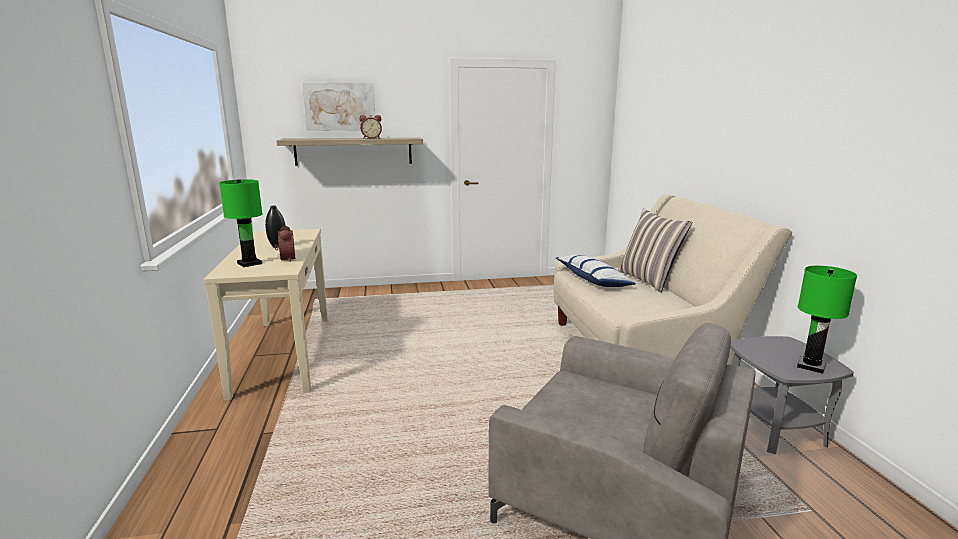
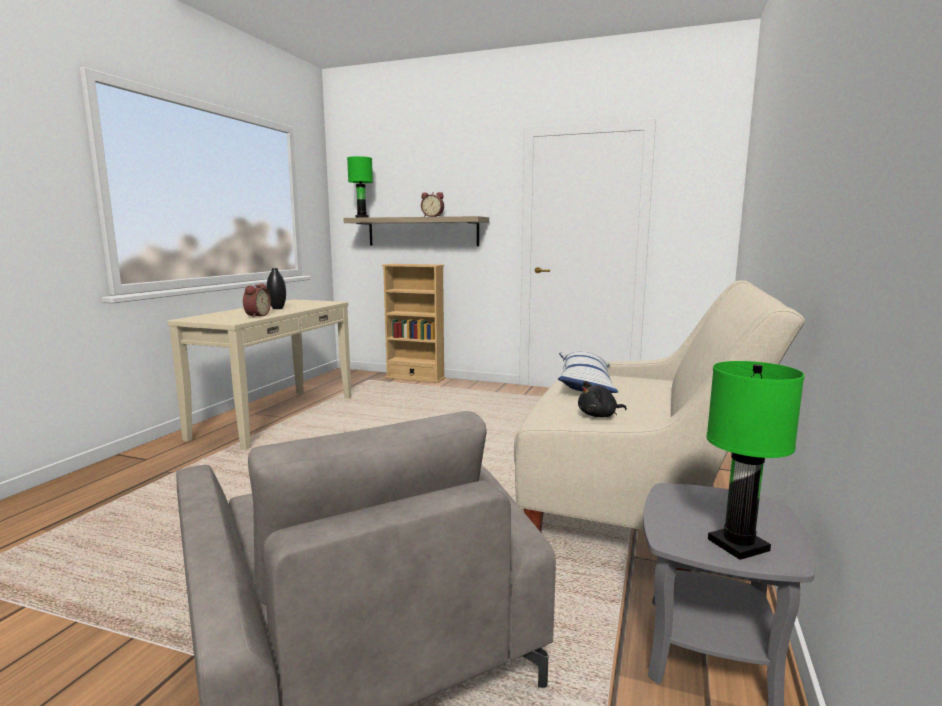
camera: 30 degrees right, 5 degrees down
green table lamp [219,179,263,267] -> green table lamp moved to [347,156,373,218]
picture [302,83,375,131] -> none
pillow [618,208,692,292] -> none
none -> beige bookcase [382,264,445,383]
none -> black plush toy [578,381,627,418]

